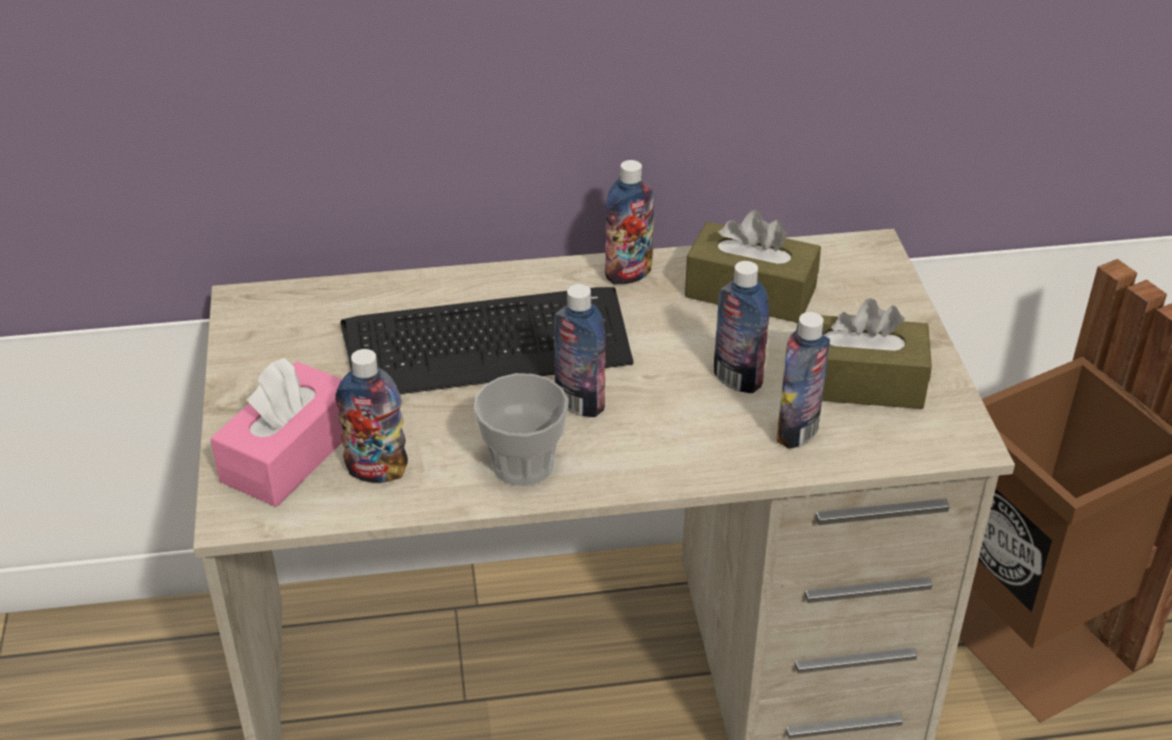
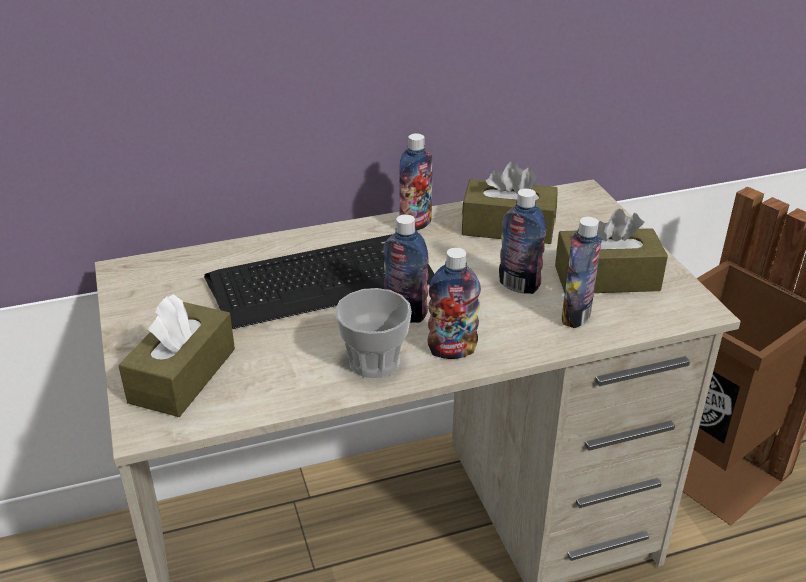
camera: 10 degrees left, 5 degrees down
pink tissue box [210,358,343,507] -> brown tissue box [118,294,235,417]
bottle [335,349,408,483] -> bottle moved to [427,248,481,359]

